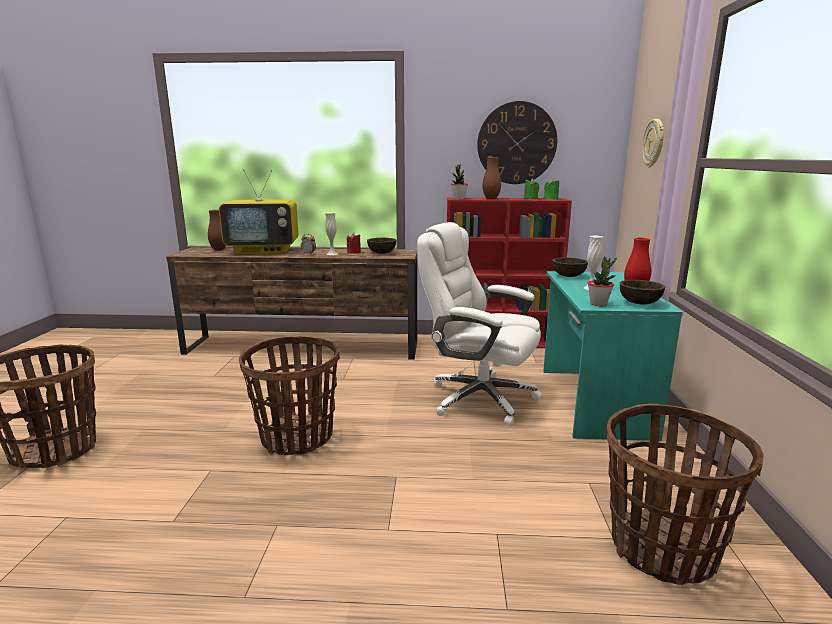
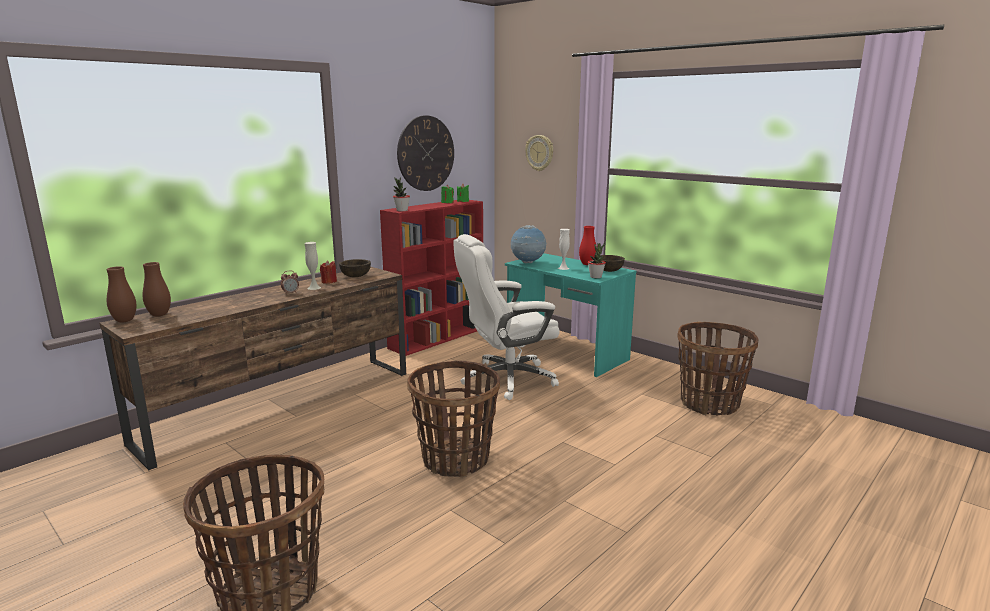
camera: 50 degrees left, 0 degrees up
television [219,169,299,255] -> none
brown vase [482,157,501,199] -> brown vase moved to [107,266,136,322]
brown bowl [552,257,588,277] -> globe [511,225,547,263]

